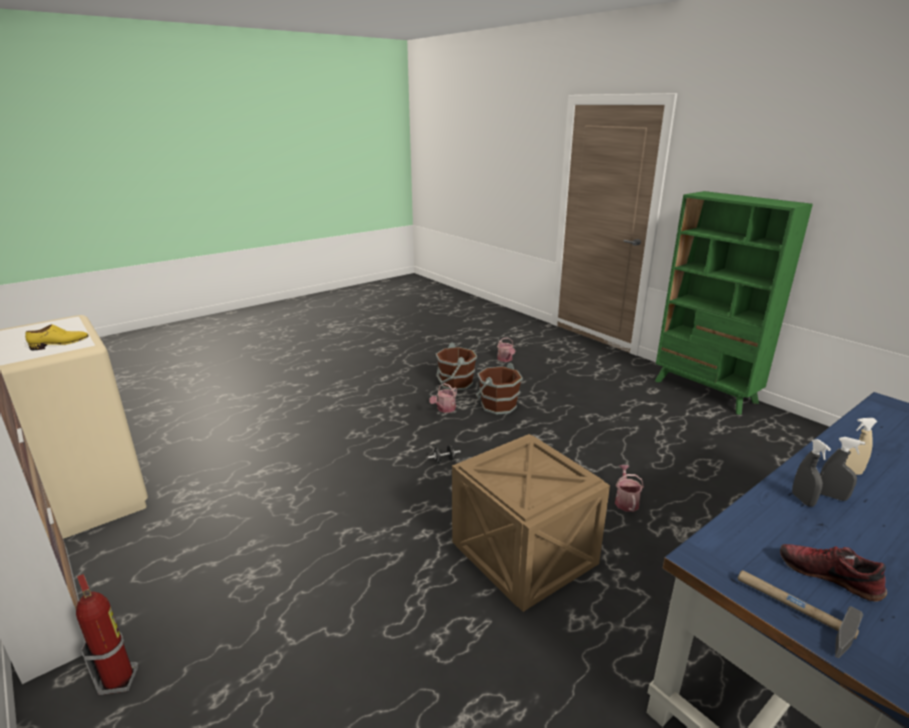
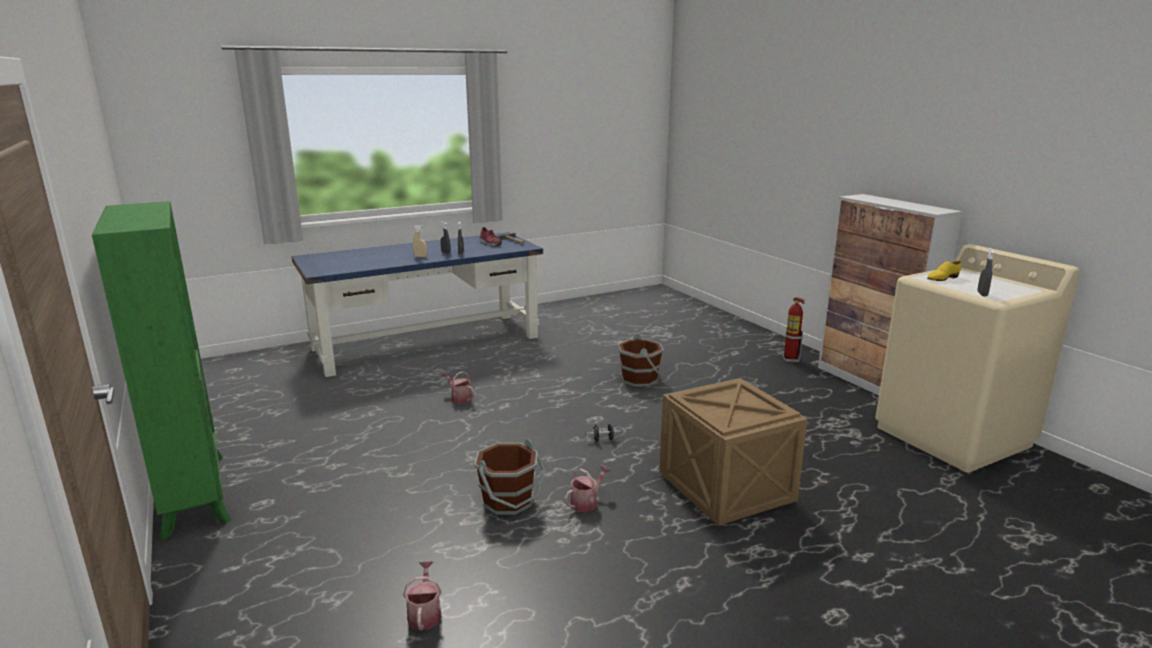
camera: 170 degrees left, 5 degrees down
brown bucket [436,342,477,391] -> brown bucket moved to [618,333,664,387]
crate [452,434,610,612] -> crate moved to [659,378,808,526]
watering can [615,465,644,512] -> watering can turned 120 degrees clockwise [442,371,474,404]
none -> grey spray bottle [977,248,994,297]

